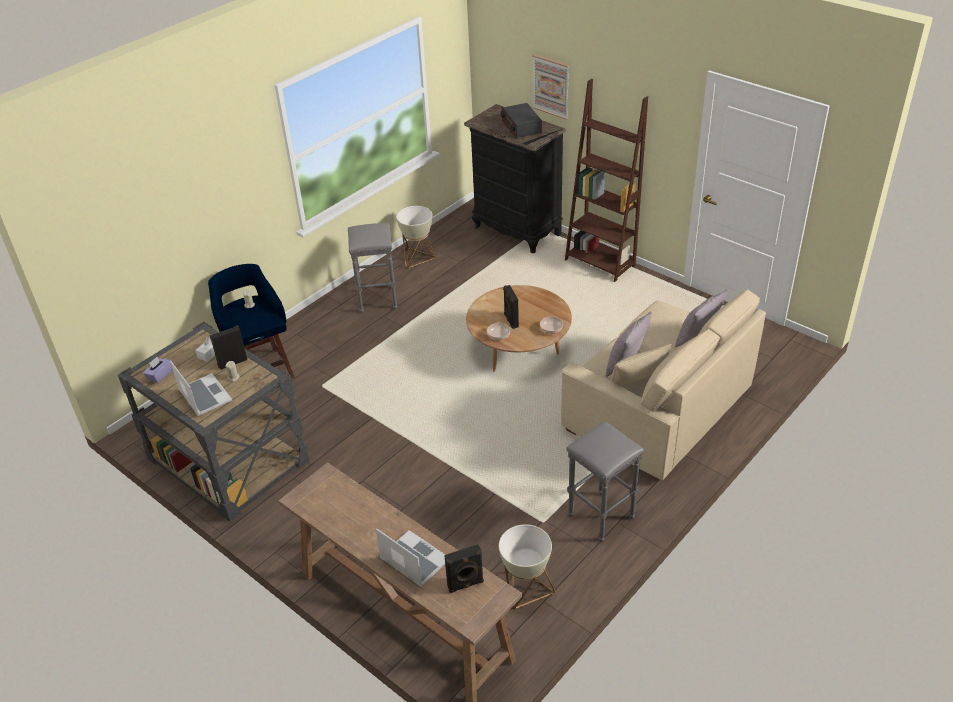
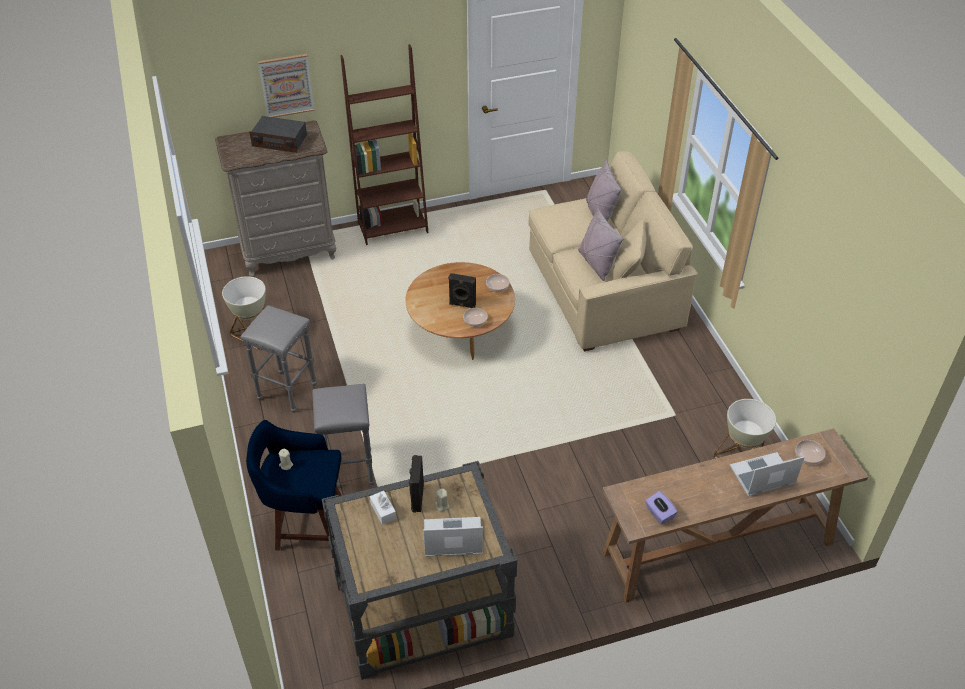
camera: 60 degrees left, 5 degrees up
purple tissue box [143,357,172,383] -> purple tissue box moved to [645,491,677,525]
black speaker [444,544,484,593] -> bowl [795,440,826,465]
black dresser [464,104,566,253] -> beige dresser [215,120,336,276]
grey stool [566,421,644,542] -> grey stool moved to [312,384,374,485]

